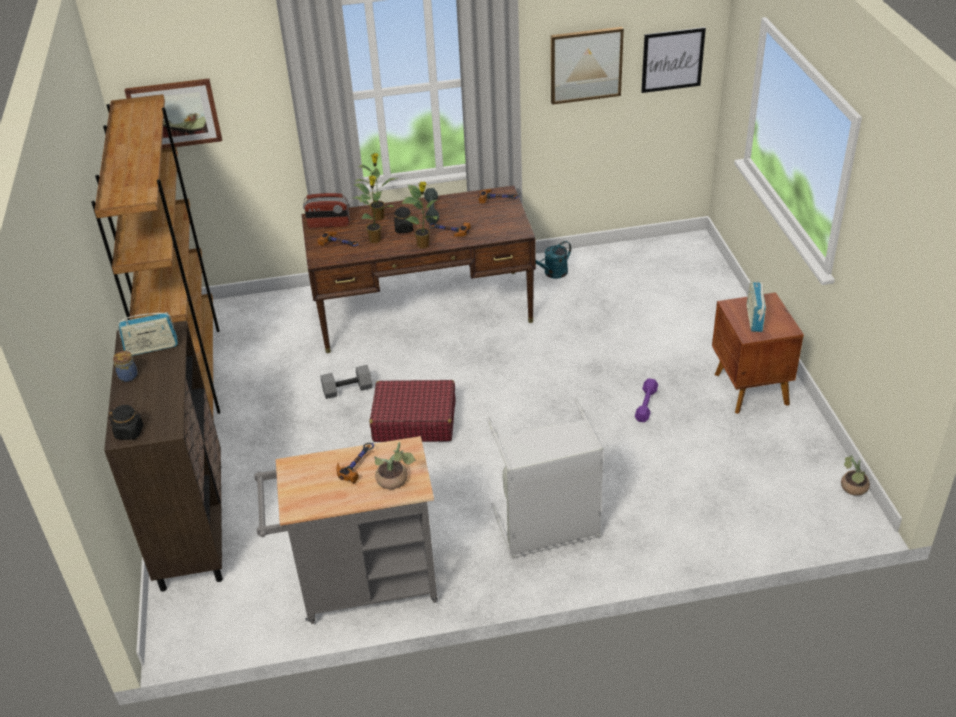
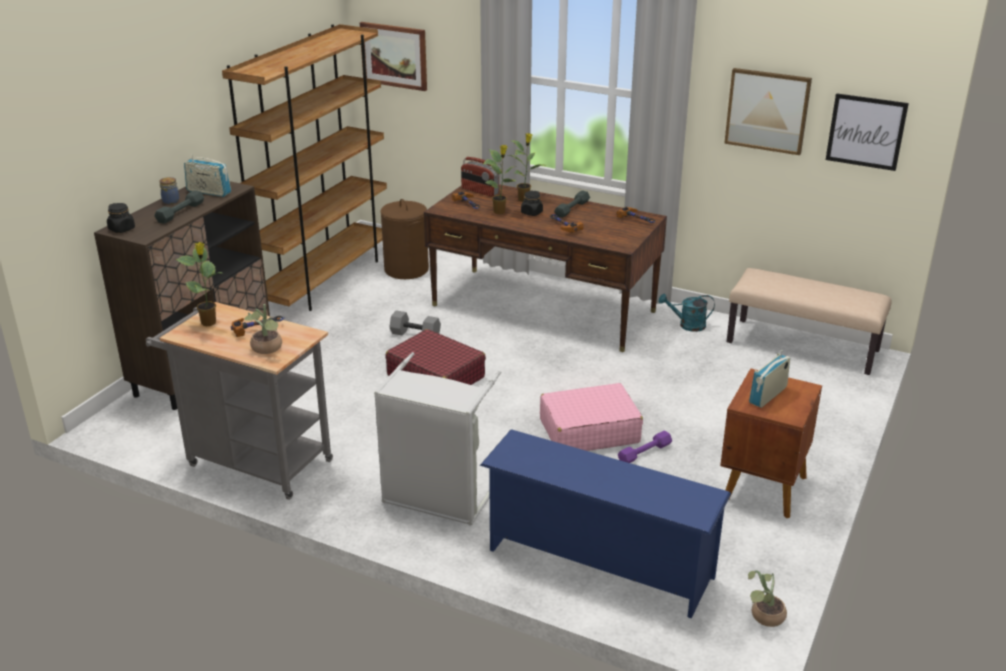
camera: 35 degrees right, 10 degrees down
potted plant [401,182,438,249] -> potted plant moved to [176,242,222,326]
none -> grey dumbbell [154,190,204,224]
none -> brown laundry basket [380,199,429,279]
none -> blue shoe rack [480,429,731,618]
none -> pink suitcase [540,383,643,451]
none -> beige bench [727,268,892,375]

